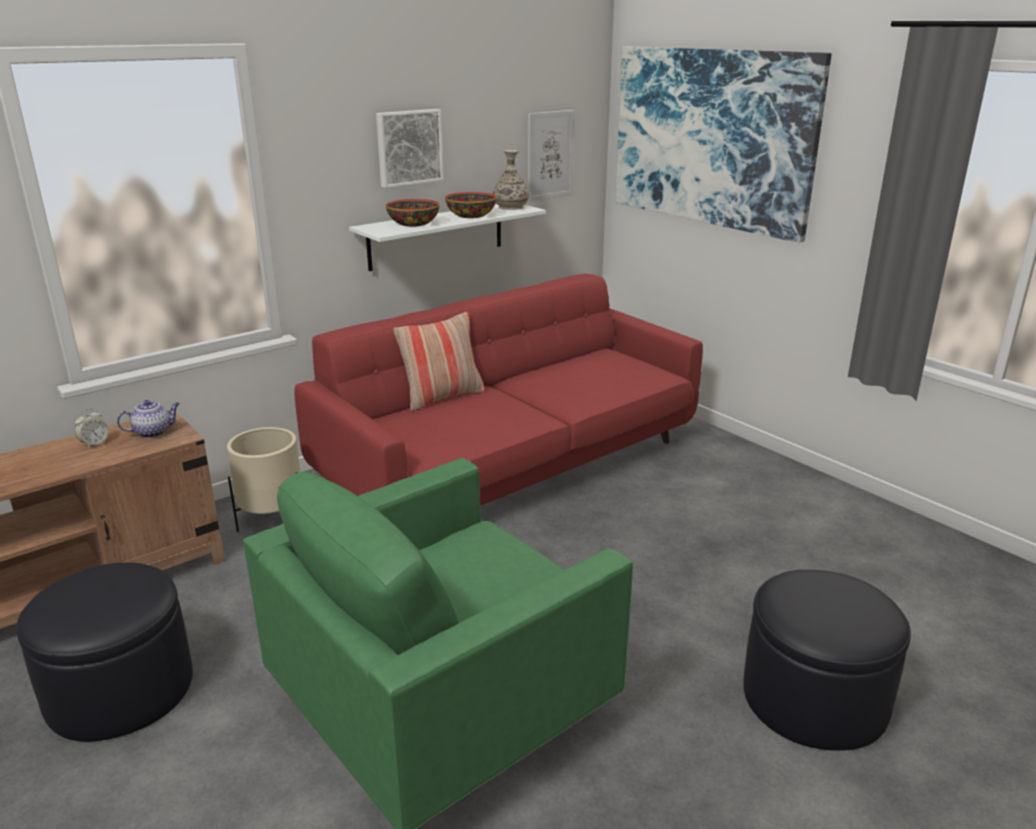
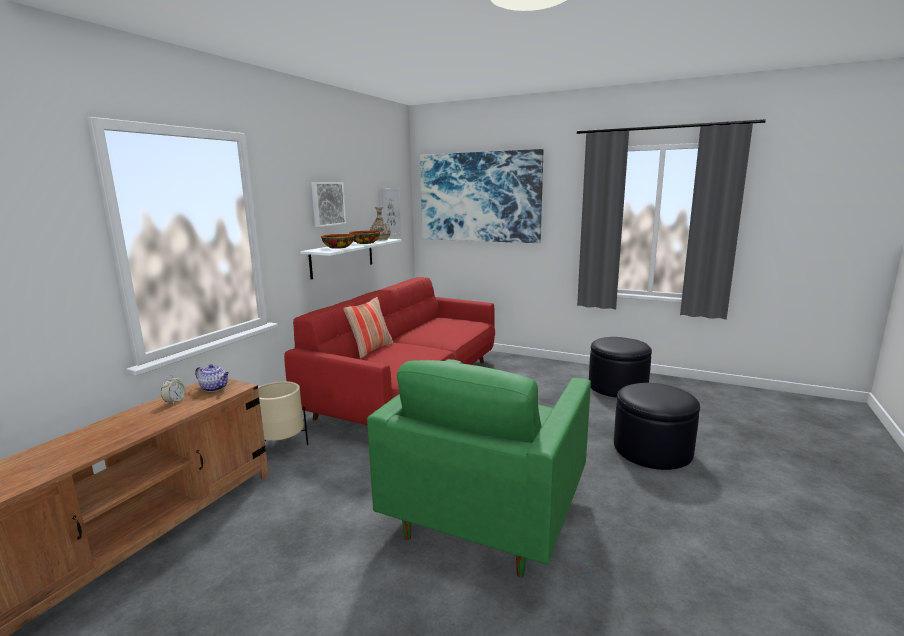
camera: 25 degrees left, 10 degrees down
black ottoman [16,562,193,742] -> black ottoman moved to [589,337,652,398]
teapot [117,400,180,438] -> teapot turned 75 degrees clockwise [195,364,229,392]

